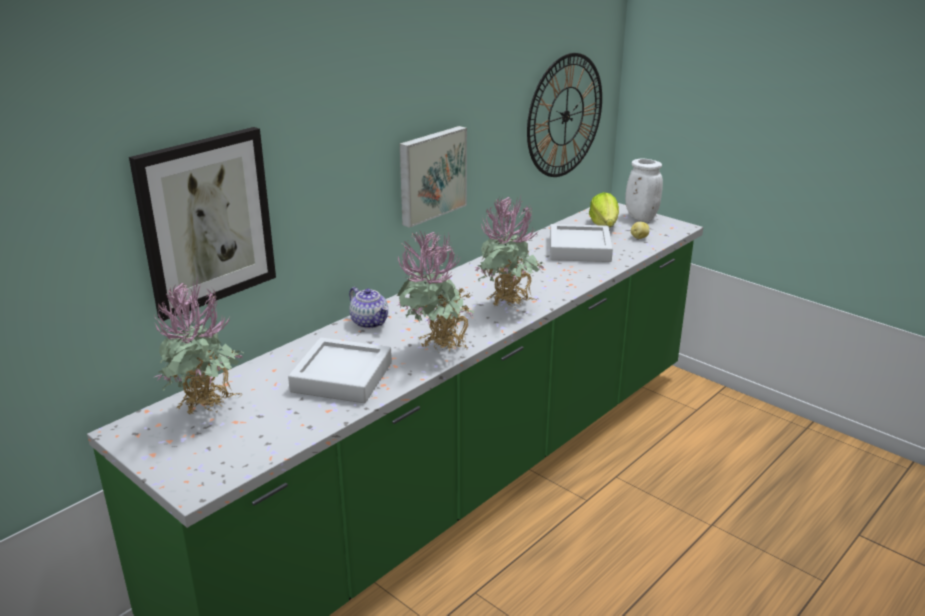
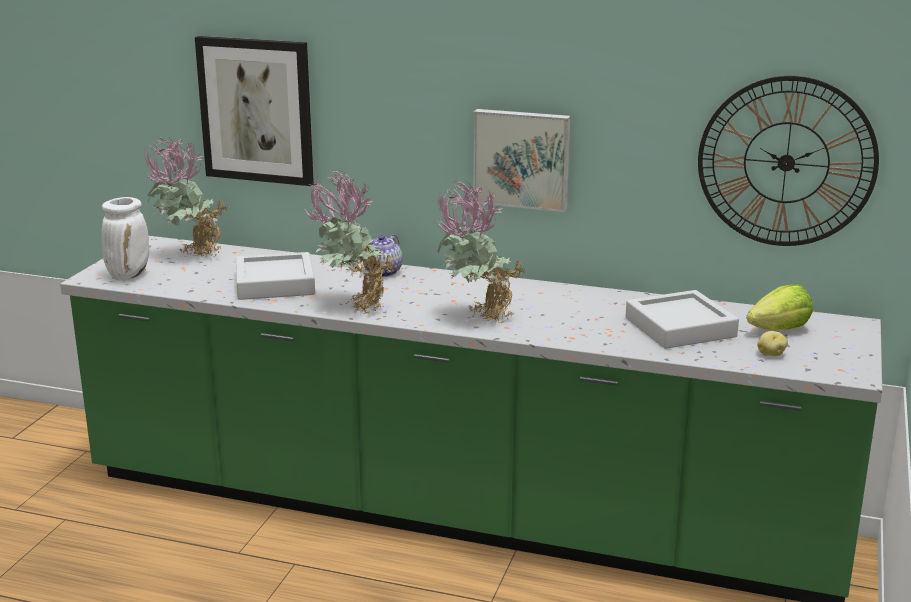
camera: 65 degrees right, 5 degrees down
white vase [625,159,663,221] -> white vase moved to [102,197,149,281]

